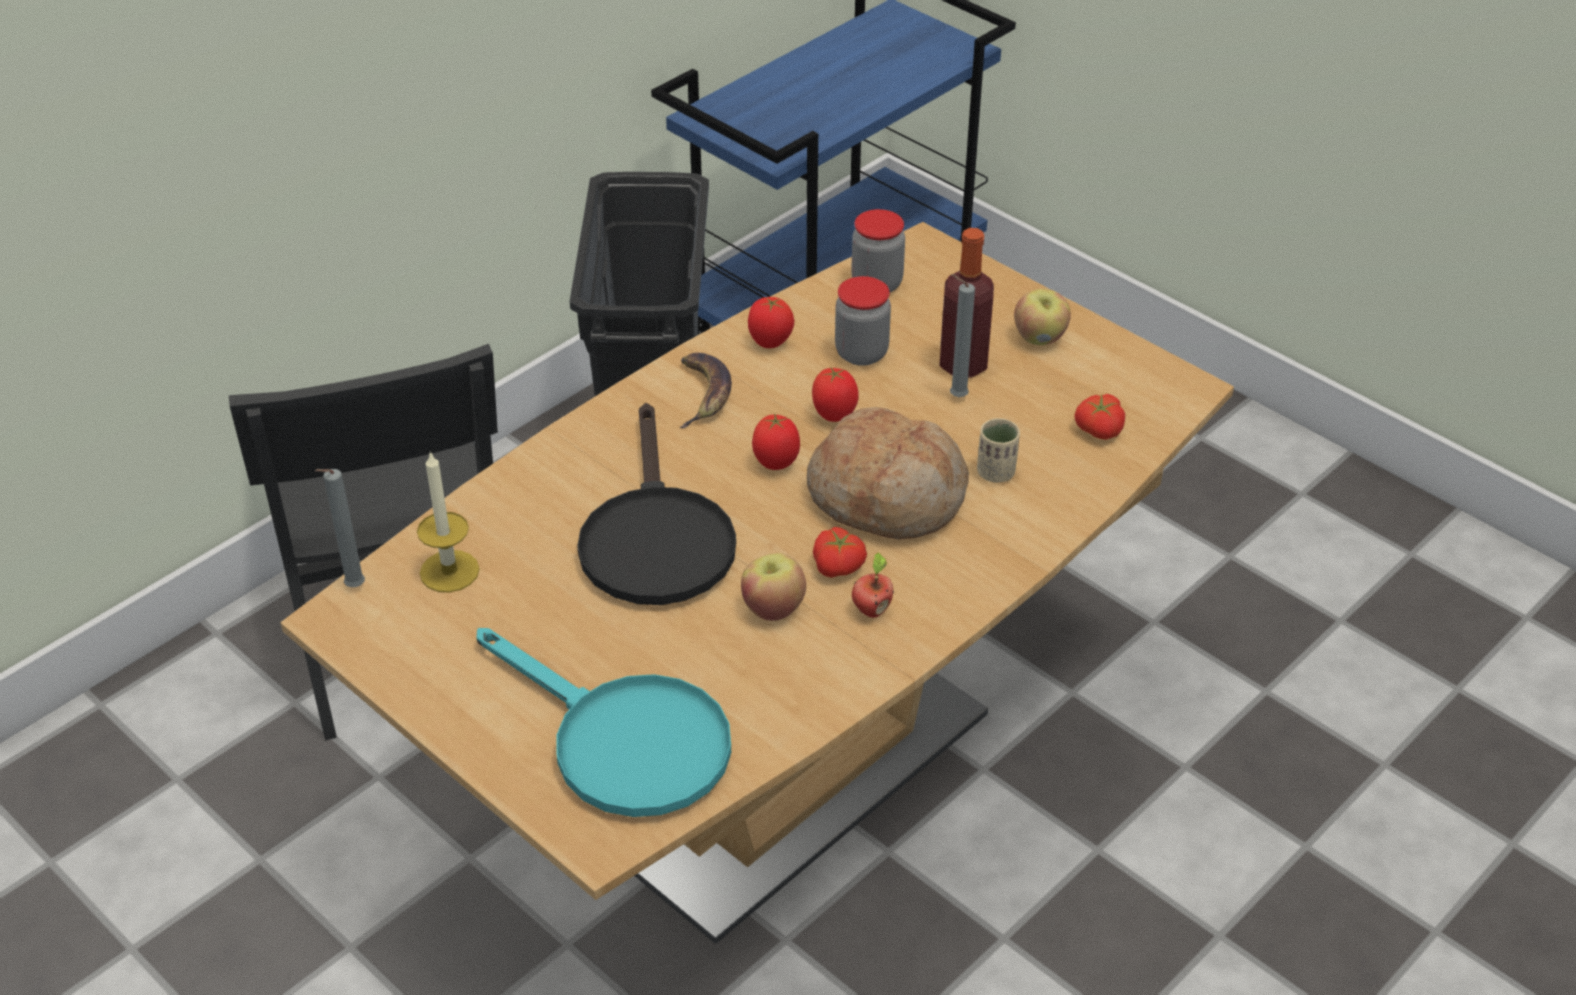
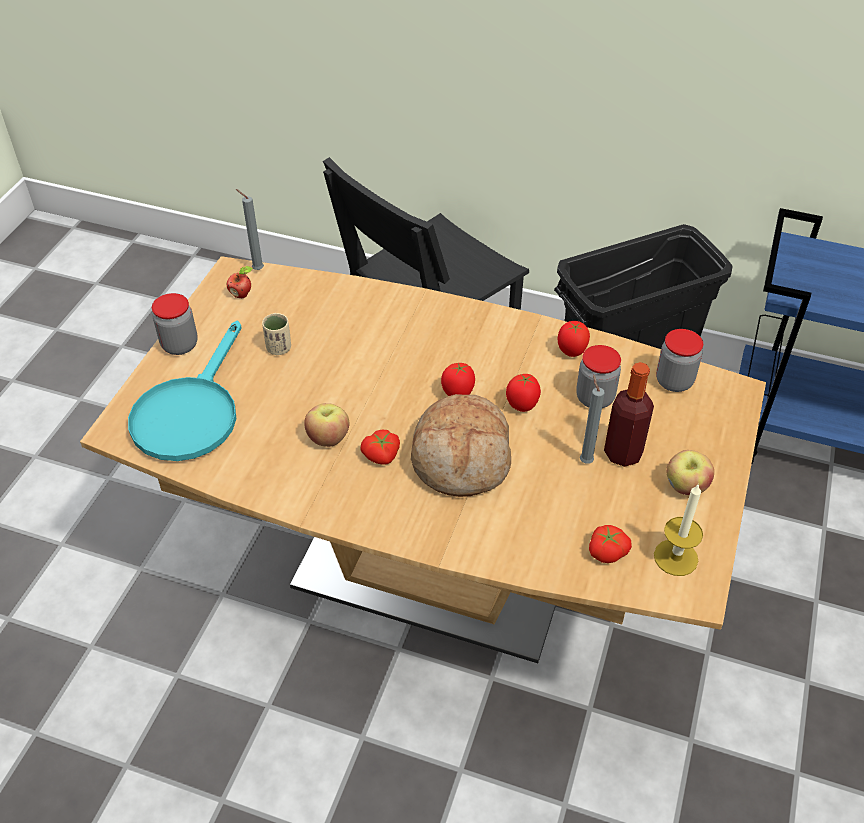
camera: 65 degrees right, 5 degrees up
candle [417,451,480,593] -> candle moved to [654,483,703,576]
black frying pan [577,403,736,605] -> none
banana [680,353,732,428] -> none
apple [852,552,894,618] -> apple moved to [227,266,252,298]
beige cup [977,418,1020,483] -> beige cup moved to [262,313,291,355]
none -> jar [152,293,198,355]

